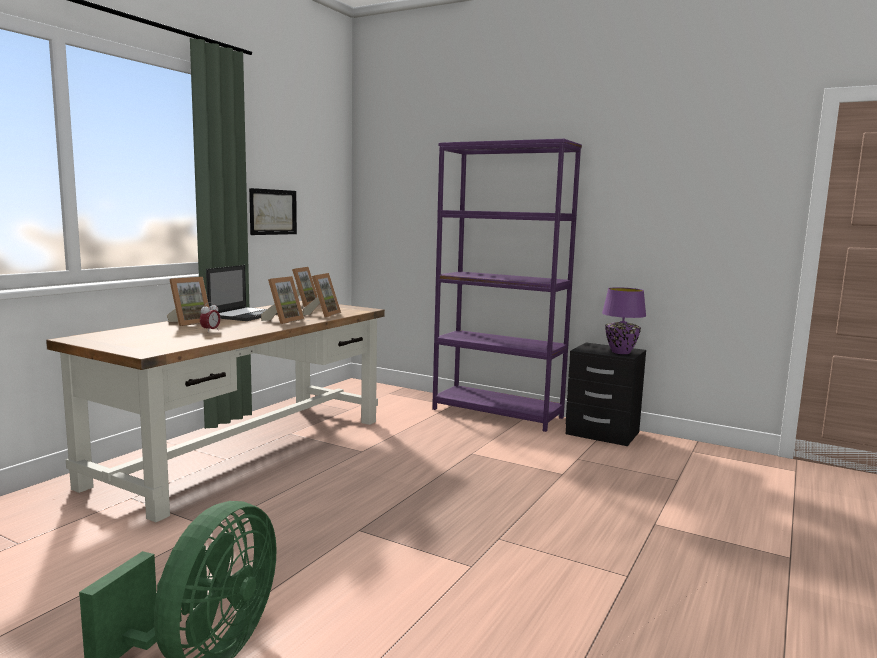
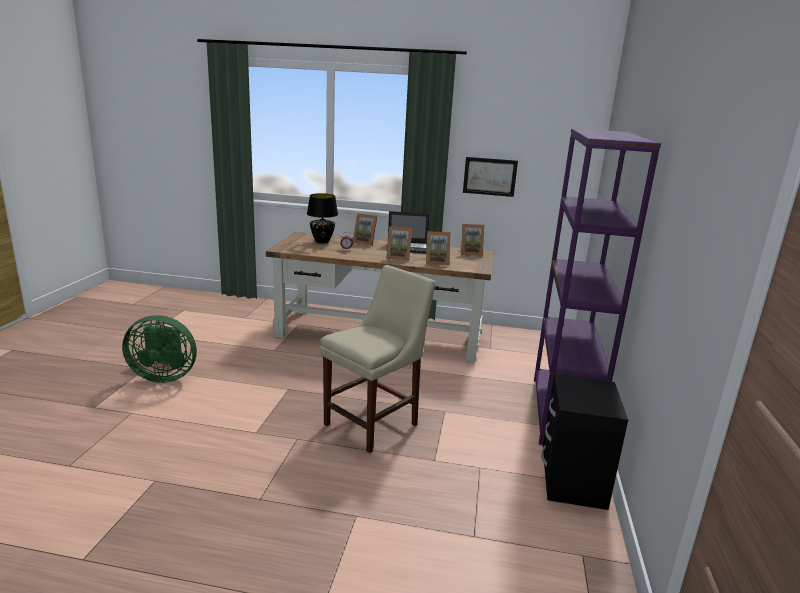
camera: 70 degrees right, 10 degrees up
purple table lamp [602,287,646,354] -> none
none -> black table lamp [307,193,338,243]
none -> beige chair [320,265,435,453]

